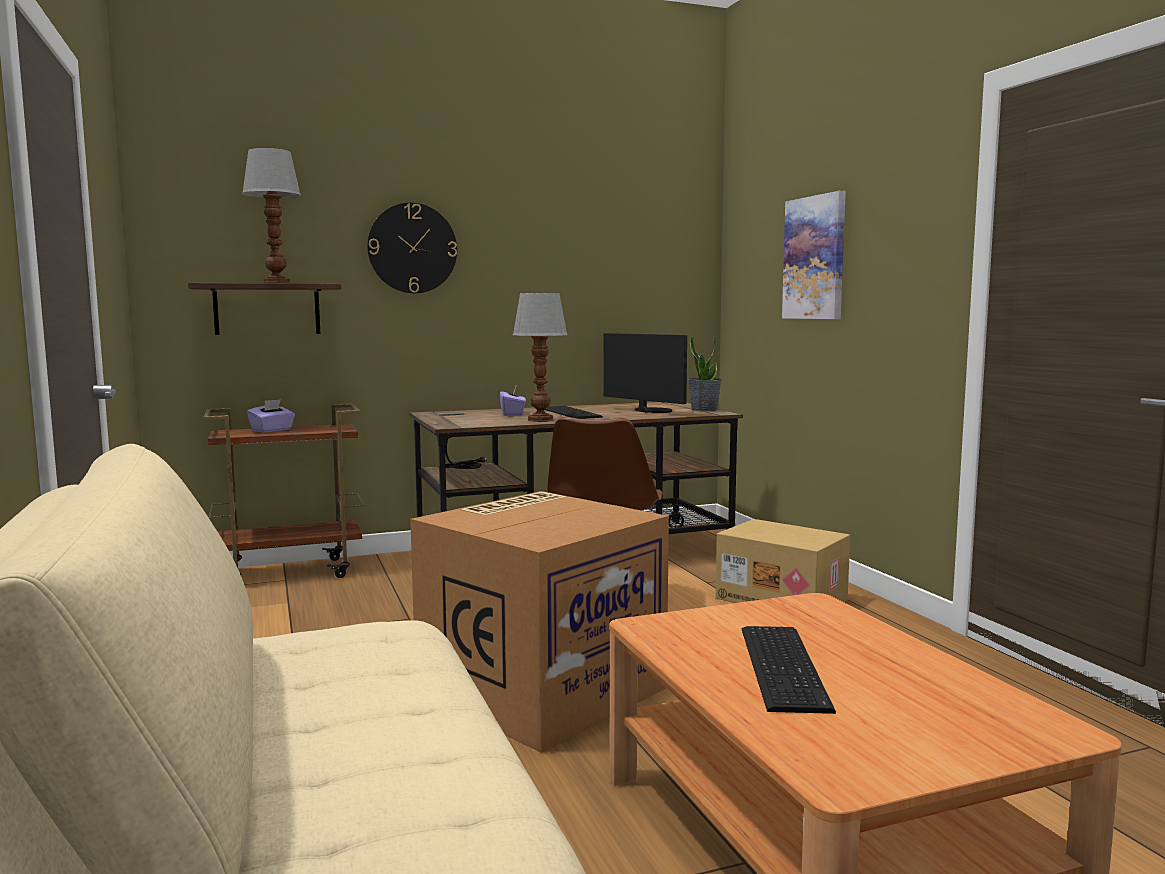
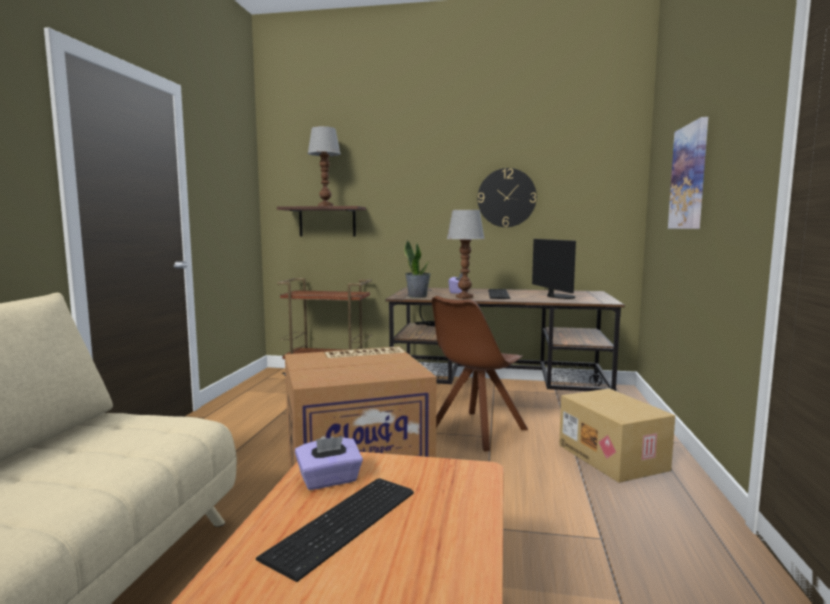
camera: 30 degrees right, 0 degrees up
purple tissue box [247,399,295,433] -> purple tissue box moved to [295,436,363,490]
wall clock [367,203,457,293] -> wall clock moved to [477,168,537,227]
potted plant [688,334,722,412] -> potted plant moved to [404,240,430,298]

